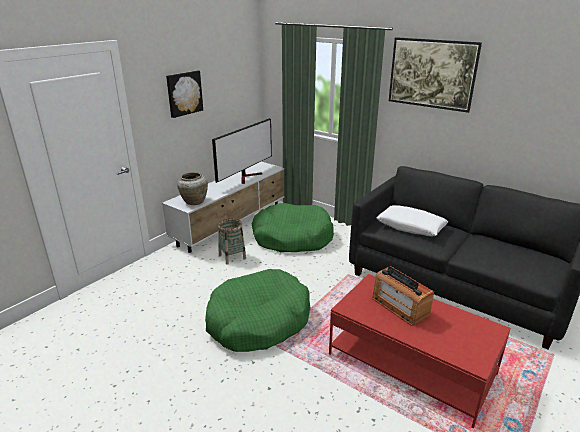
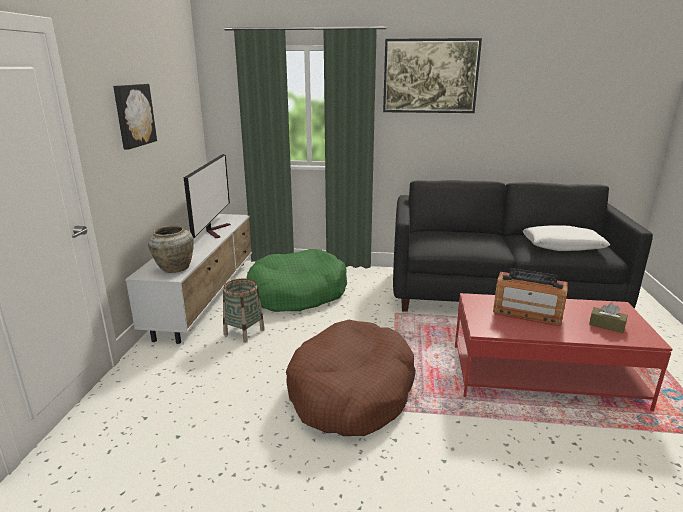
camera: 30 degrees left, 5 degrees down
green dog bed [205,269,310,352] -> brown dog bed [286,320,416,436]
white pillow [376,205,448,237] -> white pillow moved to [523,225,610,251]
none -> brown tissue box [589,303,627,333]

